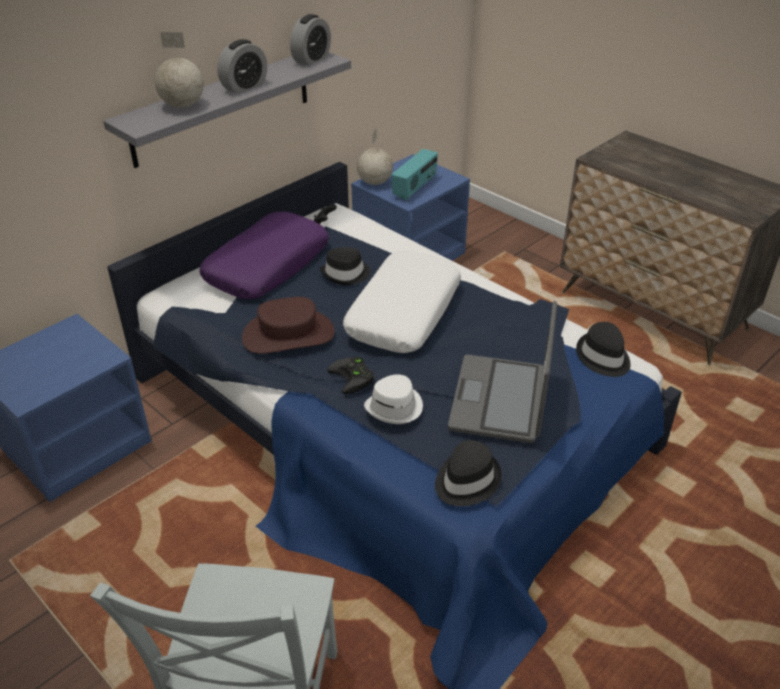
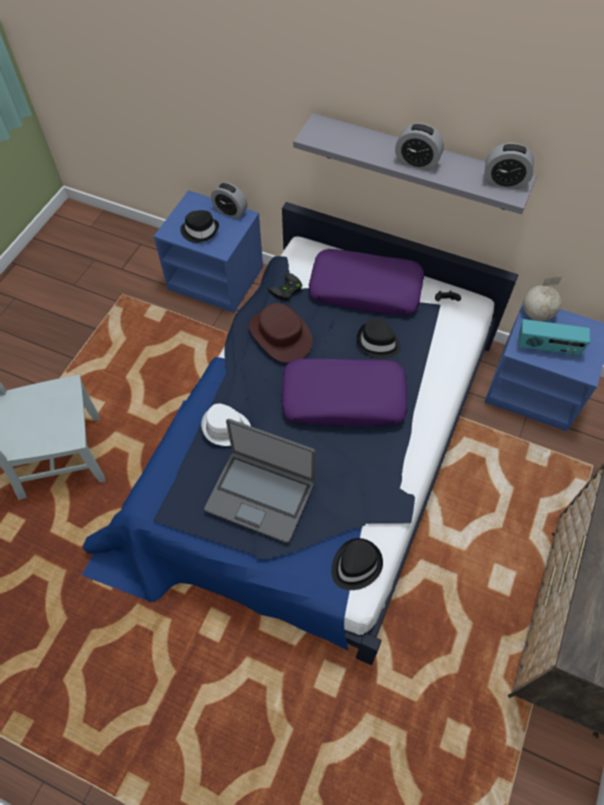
camera: 70 degrees right, 20 degrees up
globe [155,32,204,108] -> none
black game controller [327,357,374,394] -> black game controller moved to [268,273,302,301]
white pillow [343,251,461,353] -> purple pillow [282,358,408,426]
black hat [435,440,502,506] -> black hat moved to [180,210,219,243]
laptop [448,301,557,443] -> laptop turned 150 degrees counterclockwise [204,419,316,543]
none -> alarm clock [211,182,248,219]

